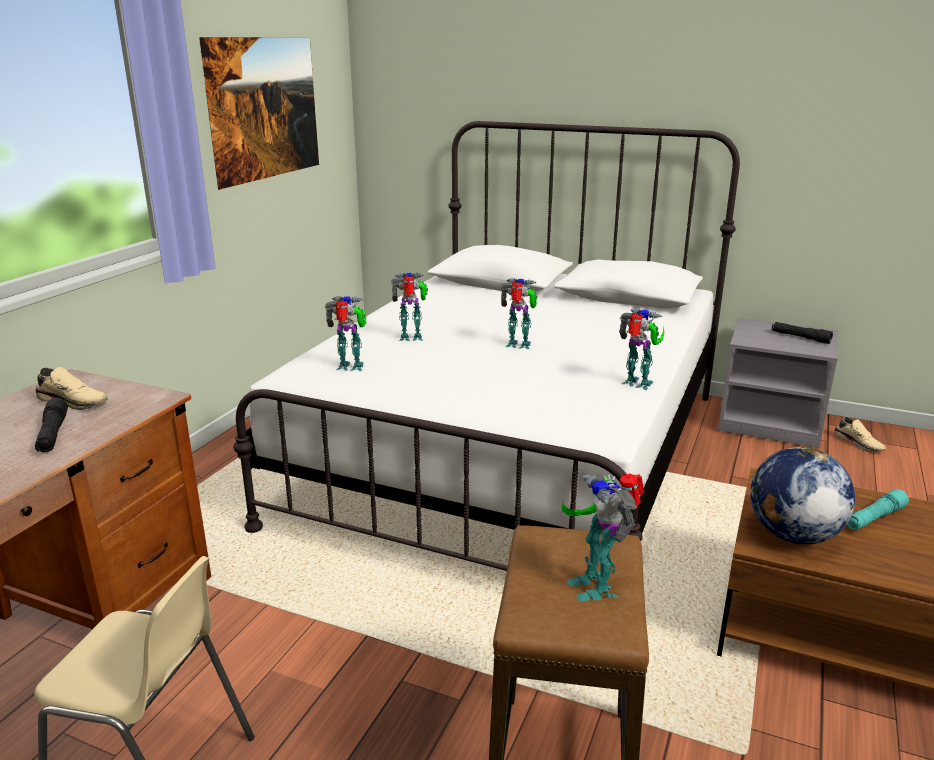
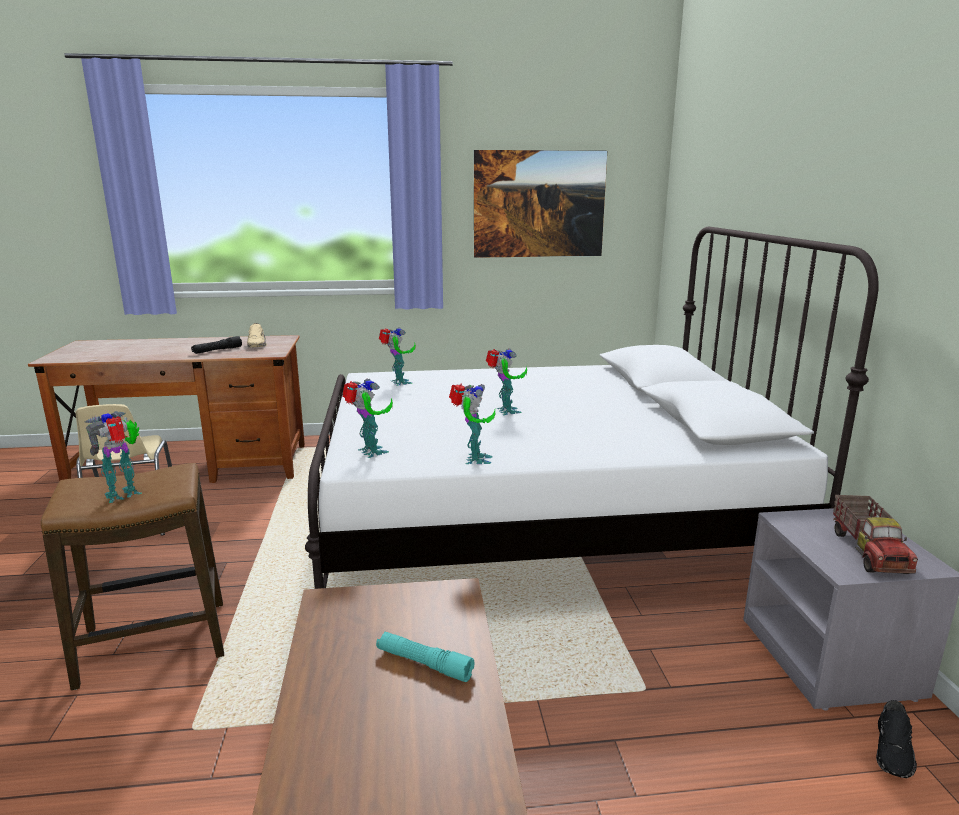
camera: 60 degrees right, 5 degrees down
toy robot [391,272,428,341] -> toy robot moved to [342,379,393,458]
globe [750,447,855,544] -> none
black flashlight [772,322,833,344] -> toy truck [833,495,918,574]
beige shoe [833,417,886,453] -> black shoe [876,700,917,778]

